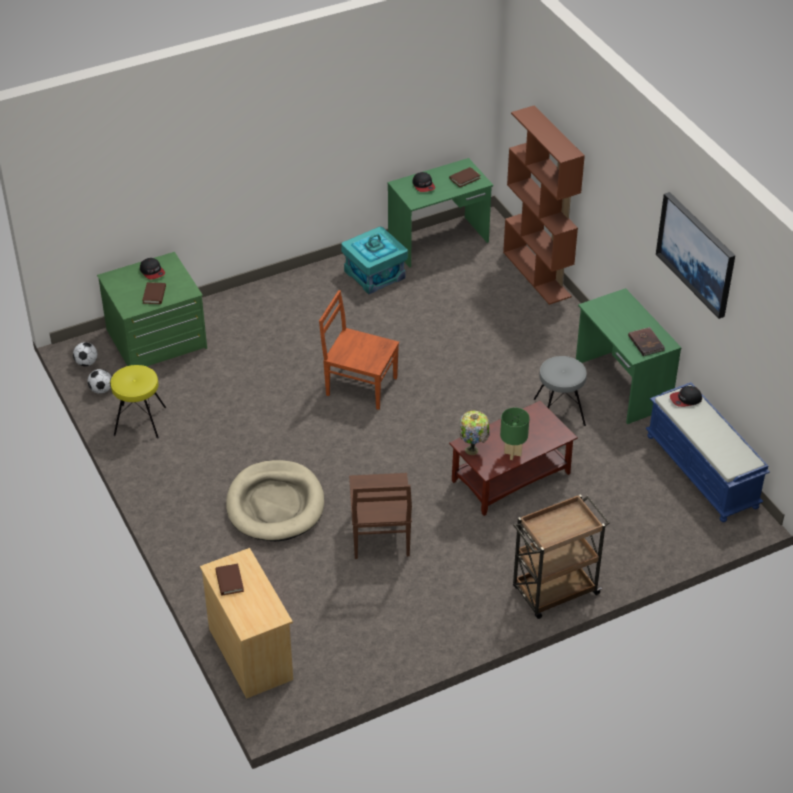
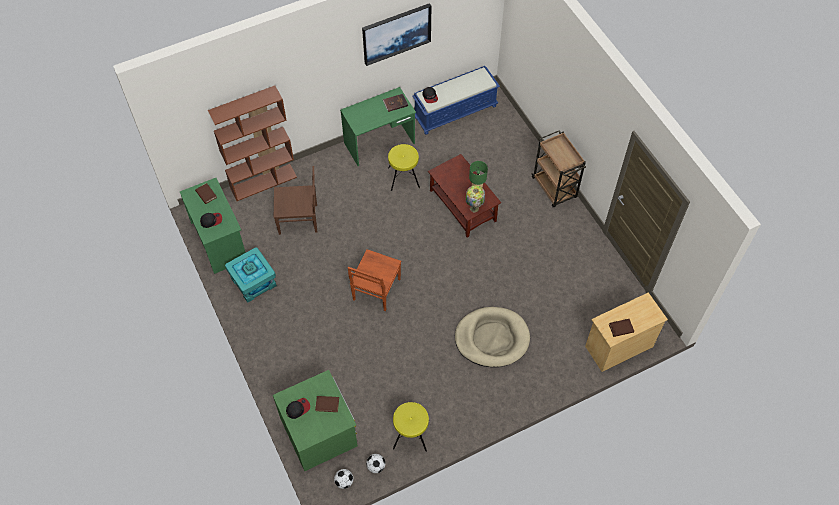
camera: 90 degrees left, 15 degrees up
brown chair [349,473,412,559] -> brown chair moved to [274,166,317,235]
grey stool [534,356,587,426] -> yellow stool [388,144,420,191]

